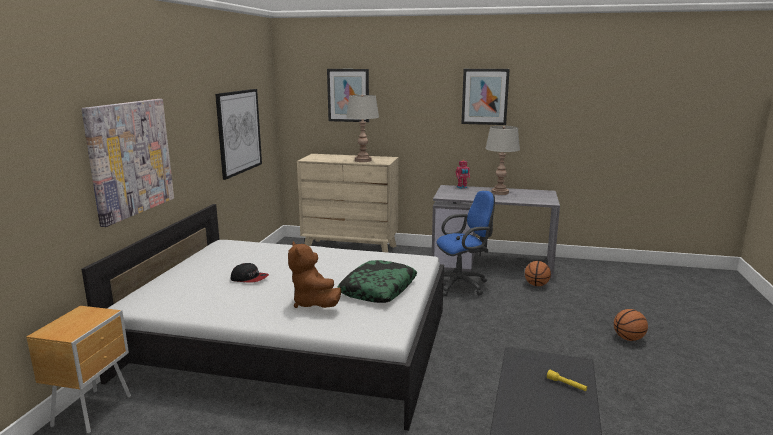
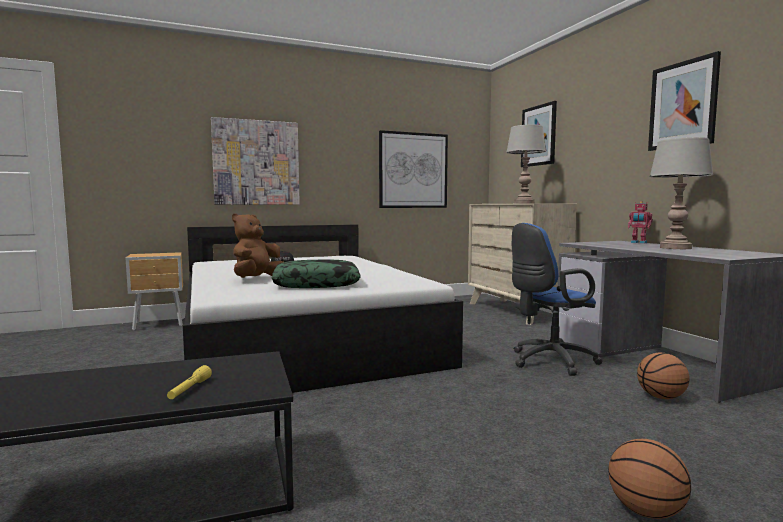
camera: 55 degrees right, 10 degrees down
blue office chair [437,191,495,296] -> blue office chair turned 120 degrees clockwise [512,223,603,376]

